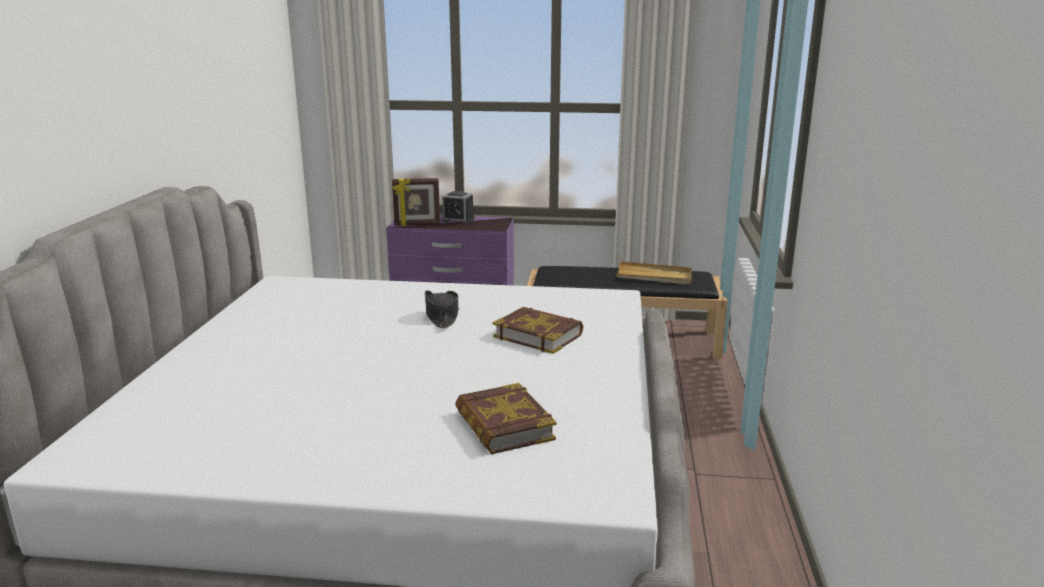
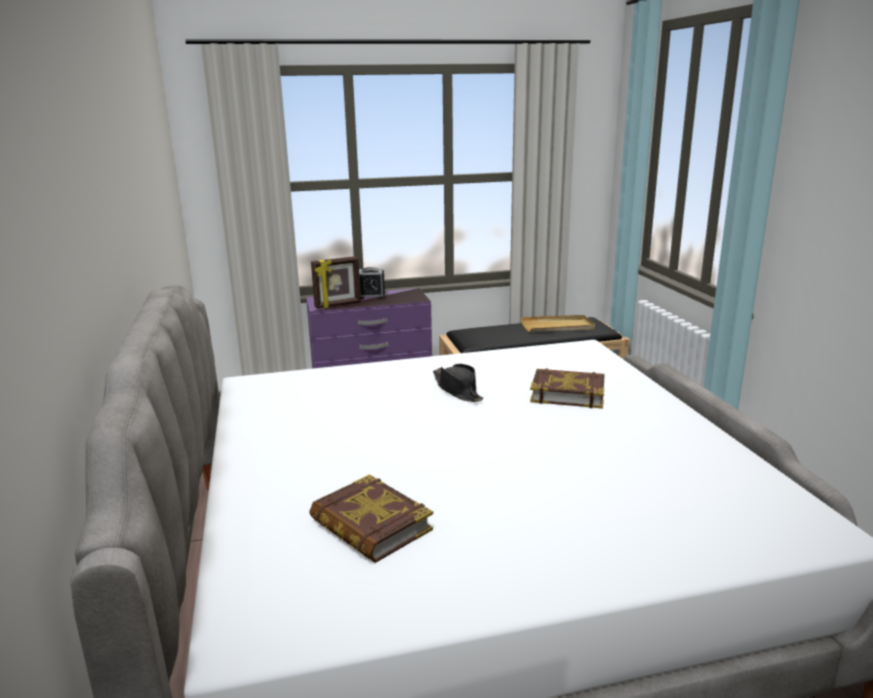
camera: 20 degrees left, 0 degrees up
book [455,383,557,454] -> book moved to [310,474,433,563]

